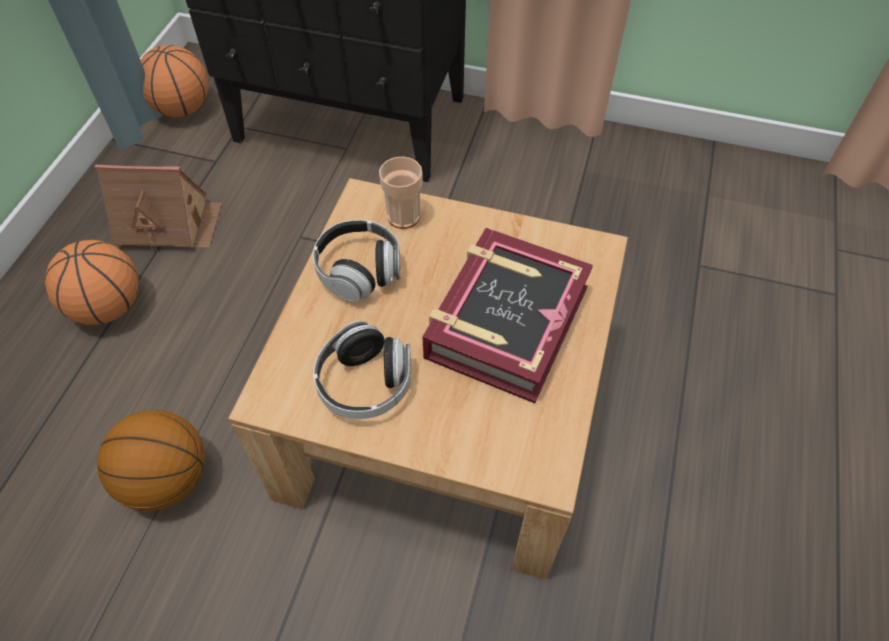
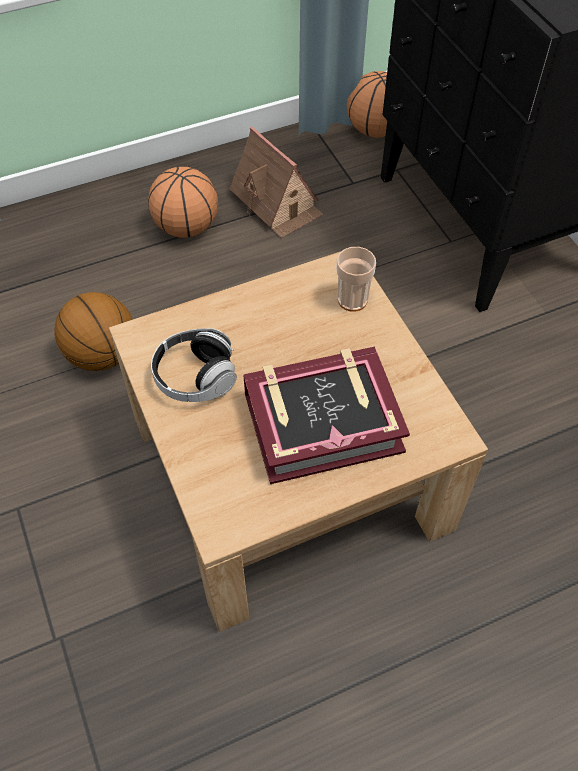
camera: 50 degrees right, 0 degrees up
headphones [313,220,401,303] -> none

